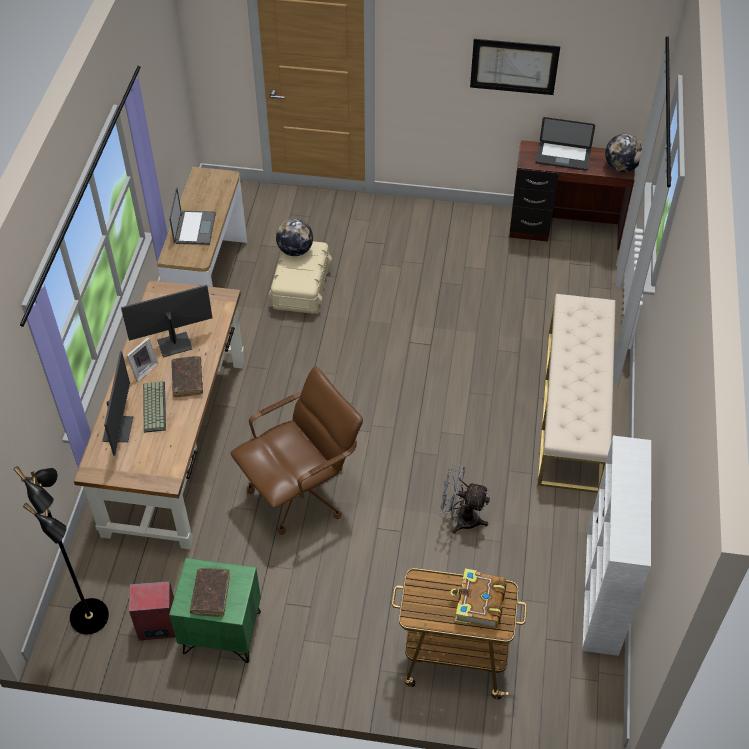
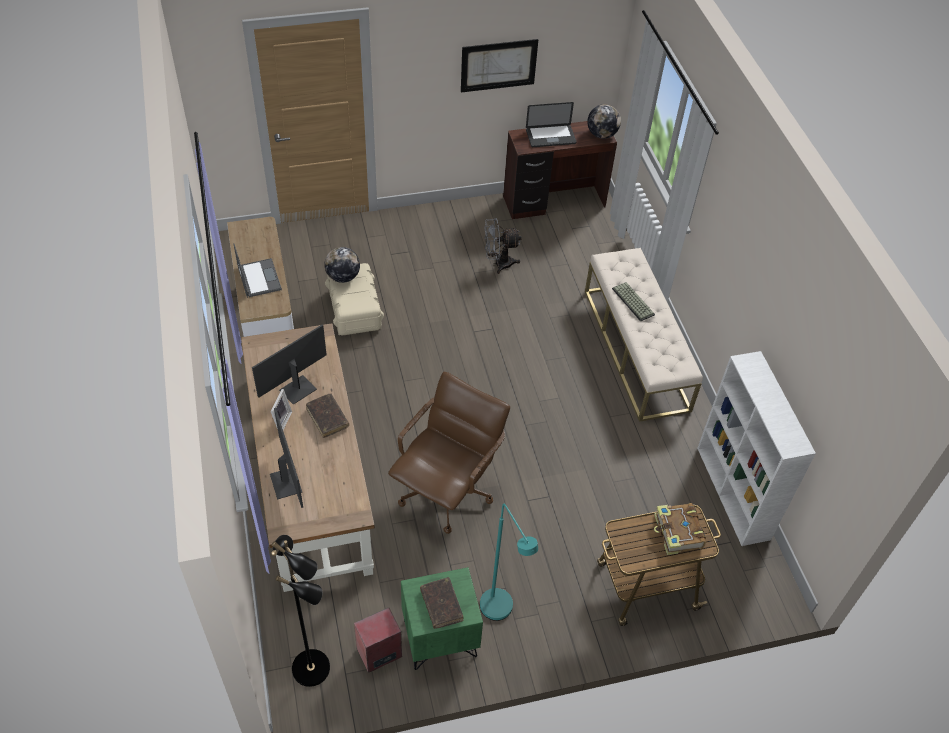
camera: 25 degrees left, 0 degrees up
keyboard [143,381,166,433] -> keyboard moved to [612,282,655,322]
grey fan [439,464,490,534] -> grey fan moved to [484,218,521,274]
none -> turquoise floor lamp [480,504,538,621]

